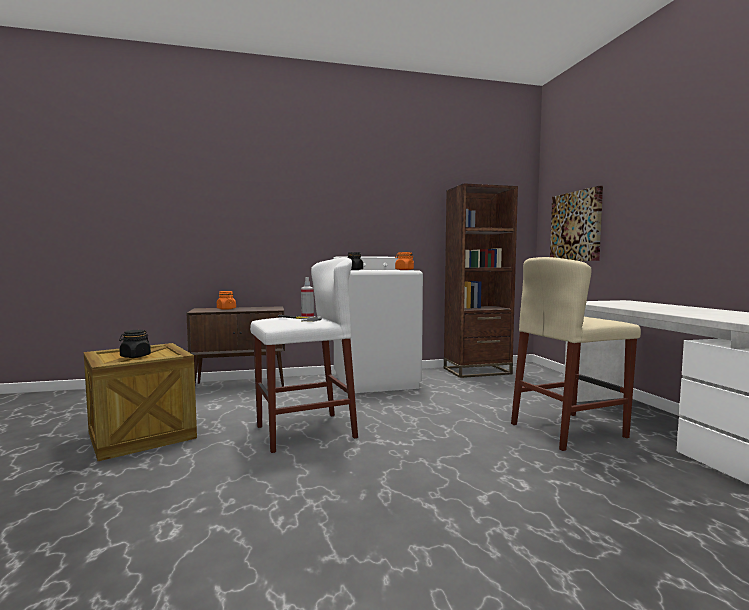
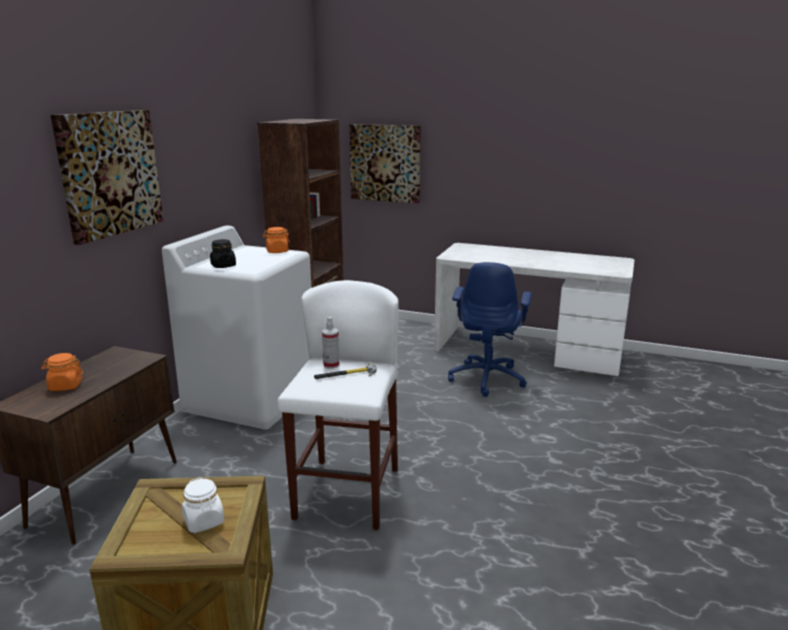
camera: 55 degrees left, 15 degrees up
black jar [119,330,151,358] -> white jar [182,477,224,533]
beige stool [511,257,641,451] -> blue office chair [448,262,532,397]
none -> picture [51,110,163,245]

